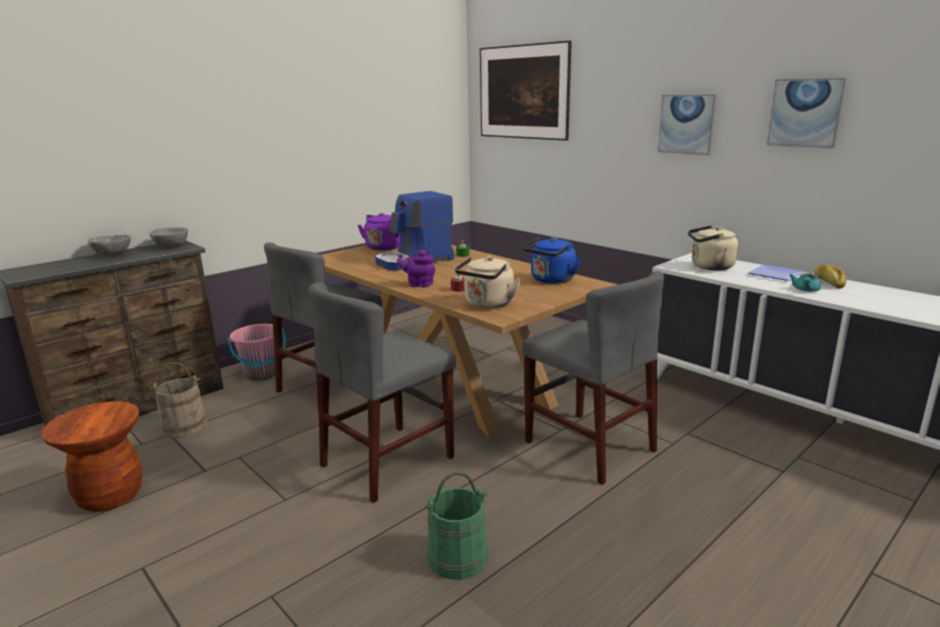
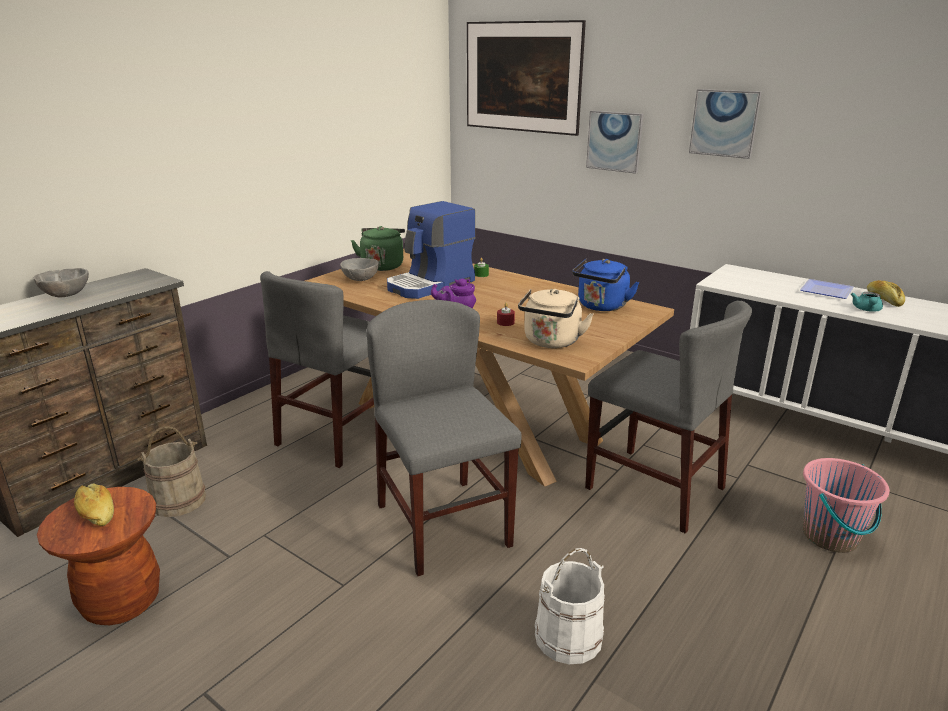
camera: 10 degrees left, 5 degrees up
grey bowl [149,227,188,248] -> grey bowl moved to [340,258,379,281]
pink bucket [227,324,286,381] -> pink bucket moved to [803,458,890,553]
grey chair [309,283,456,503] -> grey chair turned 120 degrees clockwise [367,300,522,576]
purple kettle [358,213,400,251] -> green kettle [351,226,405,271]
green bucket [424,472,489,580] -> white bucket [535,548,605,664]
beige kettle [688,225,738,270] -> none
picture [767,78,847,148] -> picture moved to [586,111,643,174]
none -> bread [74,483,114,526]

